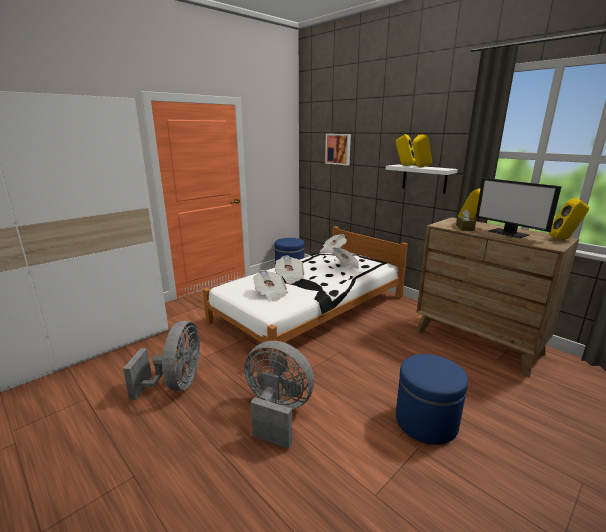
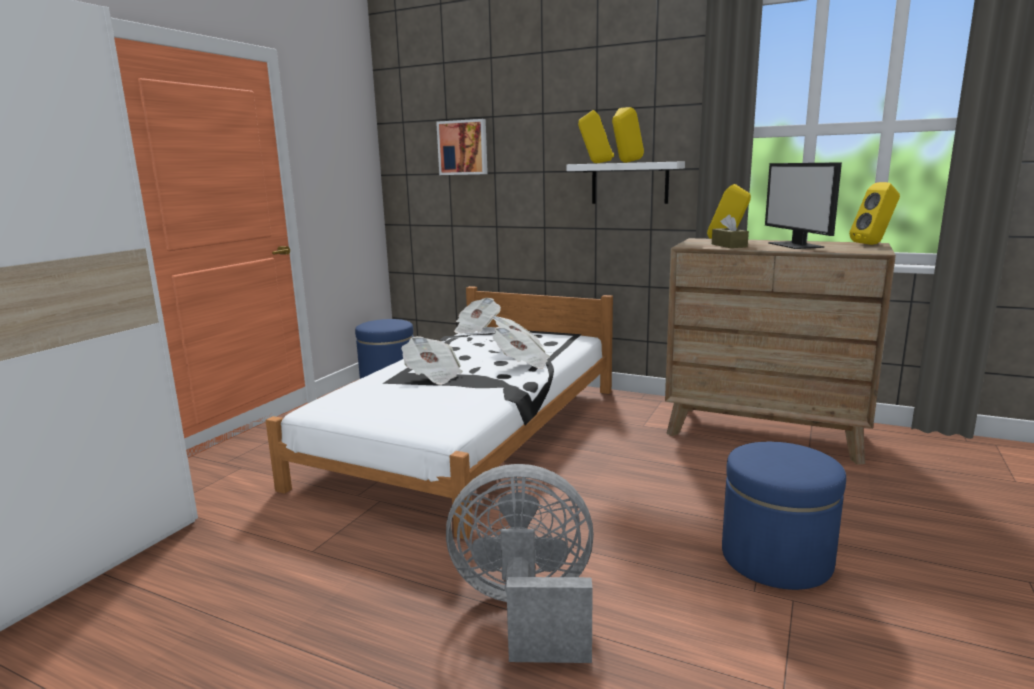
camera: 20 degrees left, 5 degrees down
grey fan [123,321,201,400] -> none
newspaper [253,270,288,301] -> newspaper moved to [493,327,550,369]
monitor [476,178,562,238] -> monitor turned 45 degrees clockwise [765,162,842,249]

